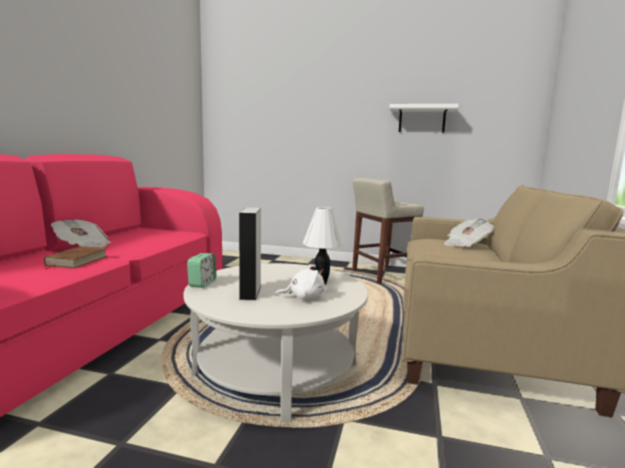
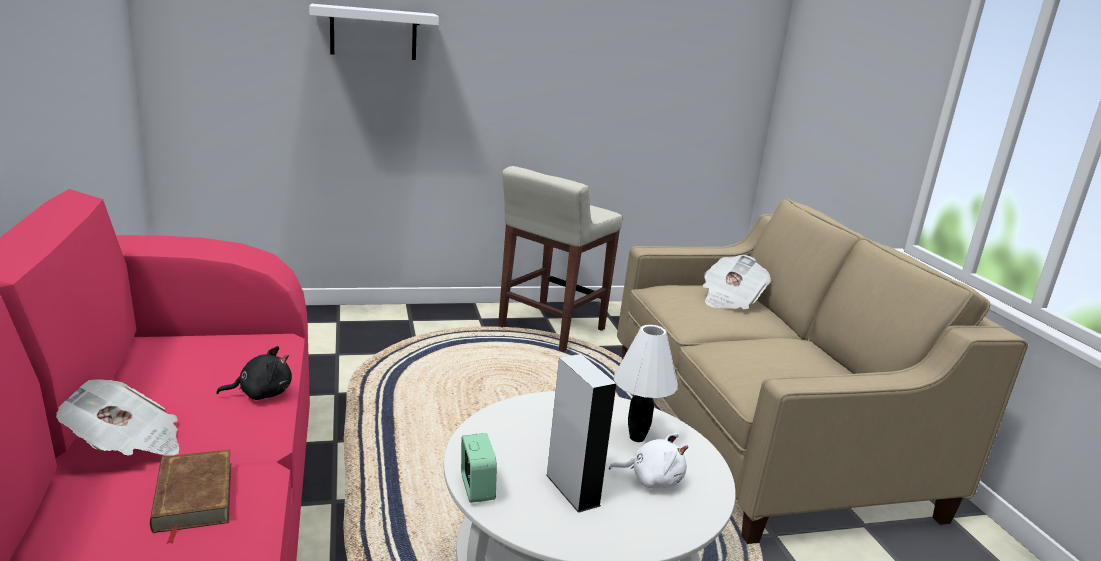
camera: 30 degrees left, 10 degrees up
white plush toy [275,265,325,299] -> white plush toy turned 45 degrees clockwise [609,433,688,488]
white shelf [389,104,459,133] -> white shelf moved to [309,4,439,60]
none -> black plush toy [216,346,292,400]

